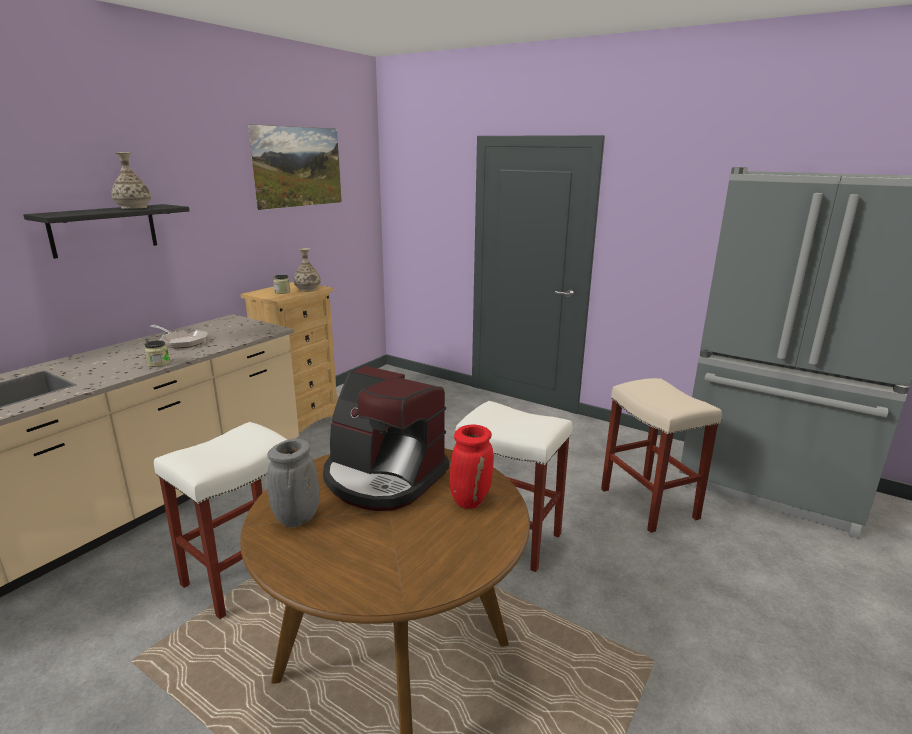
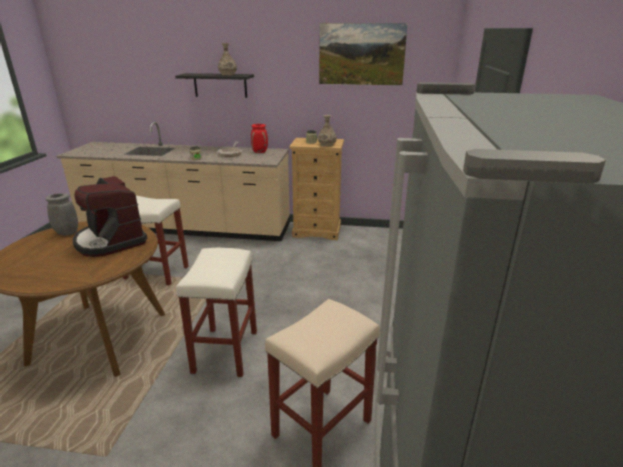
camera: 65 degrees right, 5 degrees up
coffee machine [323,366,449,511] -> coffee machine turned 45 degrees counterclockwise [73,176,148,257]
red vase [450,425,494,509] -> red vase moved to [251,124,268,153]

